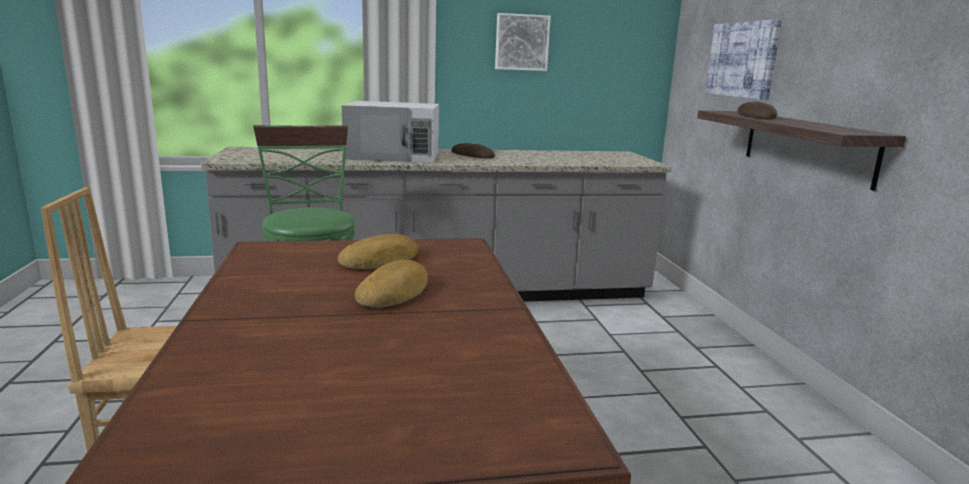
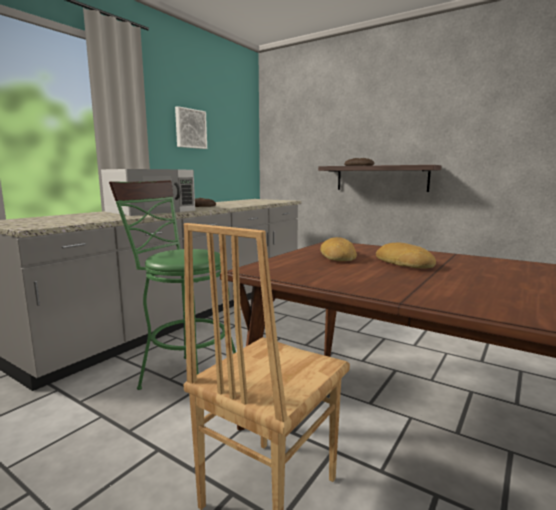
camera: 45 degrees left, 5 degrees down
picture [705,19,782,100] -> none

